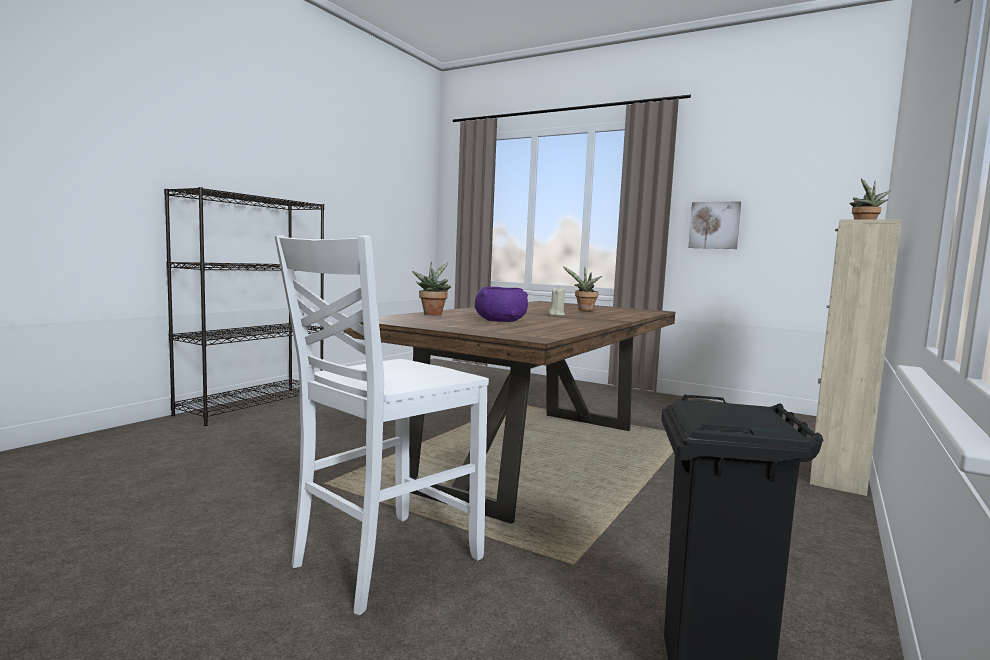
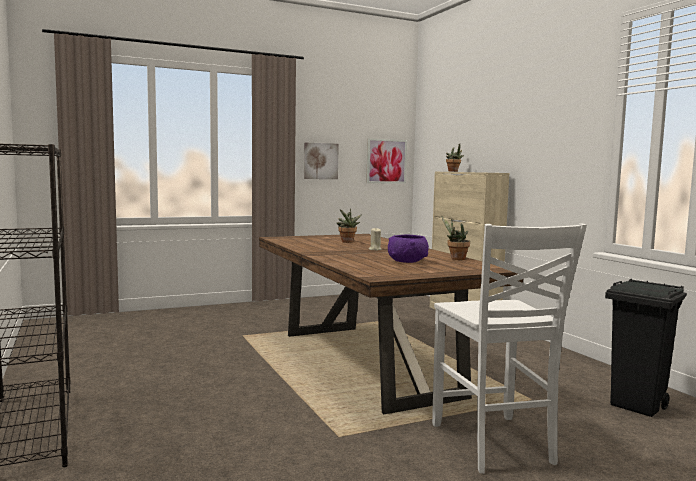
camera: 55 degrees left, 0 degrees up
potted plant [412,262,451,315] -> potted plant moved to [442,217,470,260]
none -> picture [366,138,407,184]

